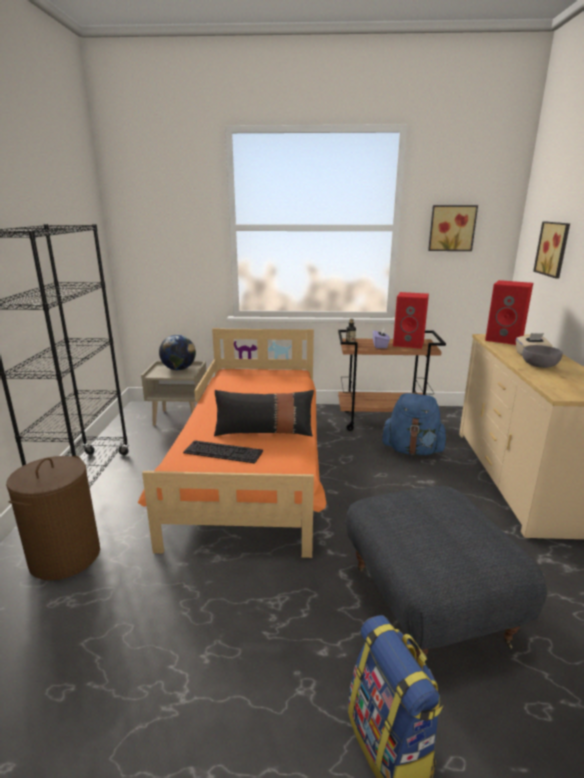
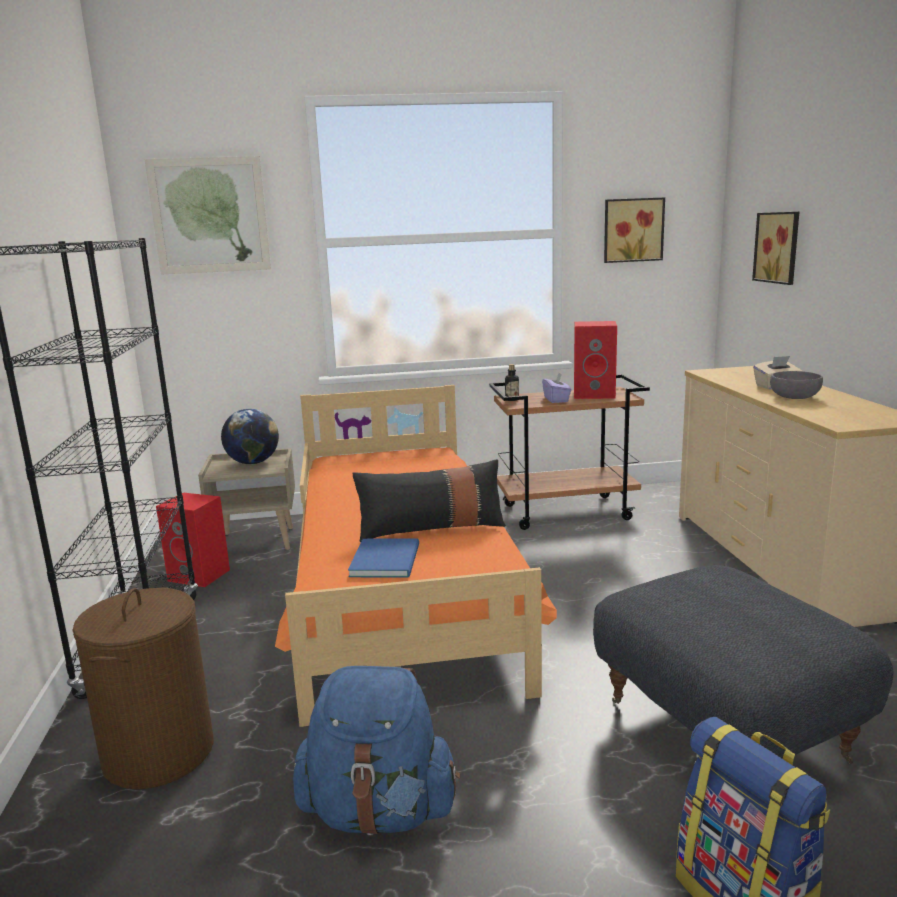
camera: 10 degrees left, 5 degrees down
keyboard [183,440,263,463] -> blue book [348,538,419,577]
blue backpack [382,393,449,455] -> blue backpack moved to [293,666,460,835]
red speaker [485,280,533,345] -> red speaker moved to [156,493,230,587]
none -> picture [145,156,271,274]

